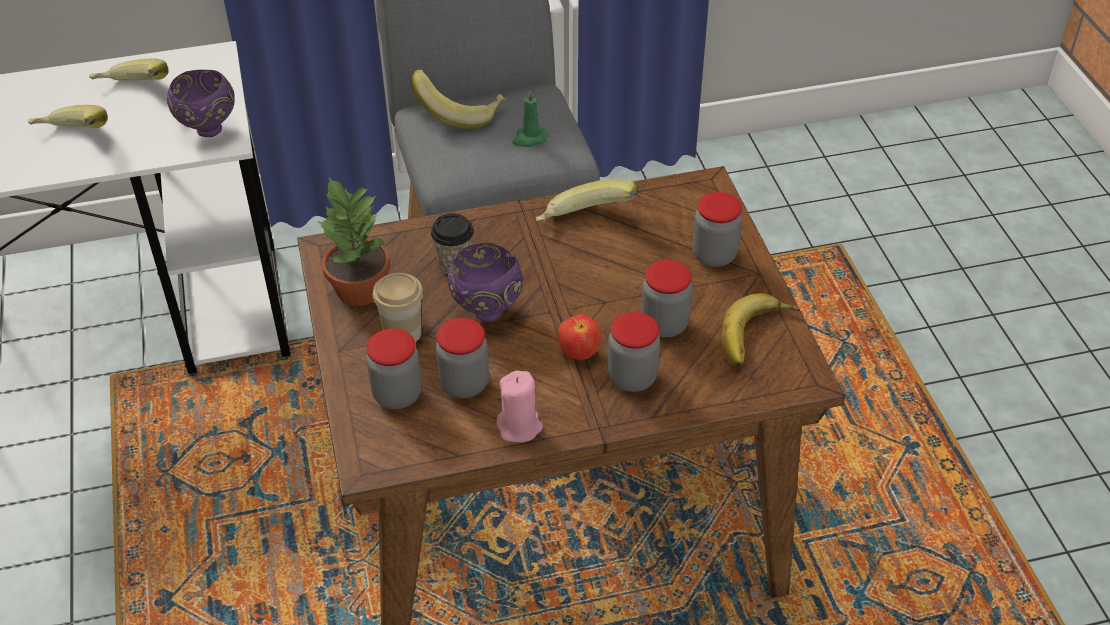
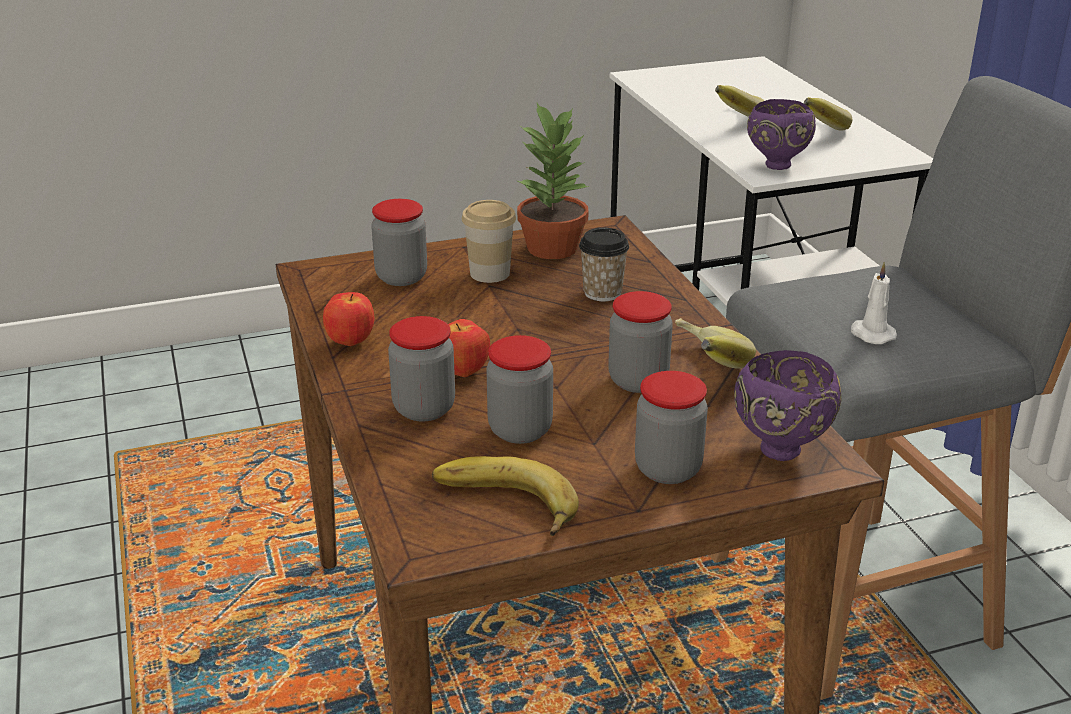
camera: 85 degrees right, 15 degrees down
banana [411,70,505,129] -> none
jar [436,318,489,398] -> jar moved to [608,291,673,393]
purple bowl [447,243,523,322] -> purple bowl moved to [734,350,841,461]
pink candle [497,371,543,443] -> apple [323,292,375,346]
green candle [512,90,548,147] -> white candle [851,262,897,344]

